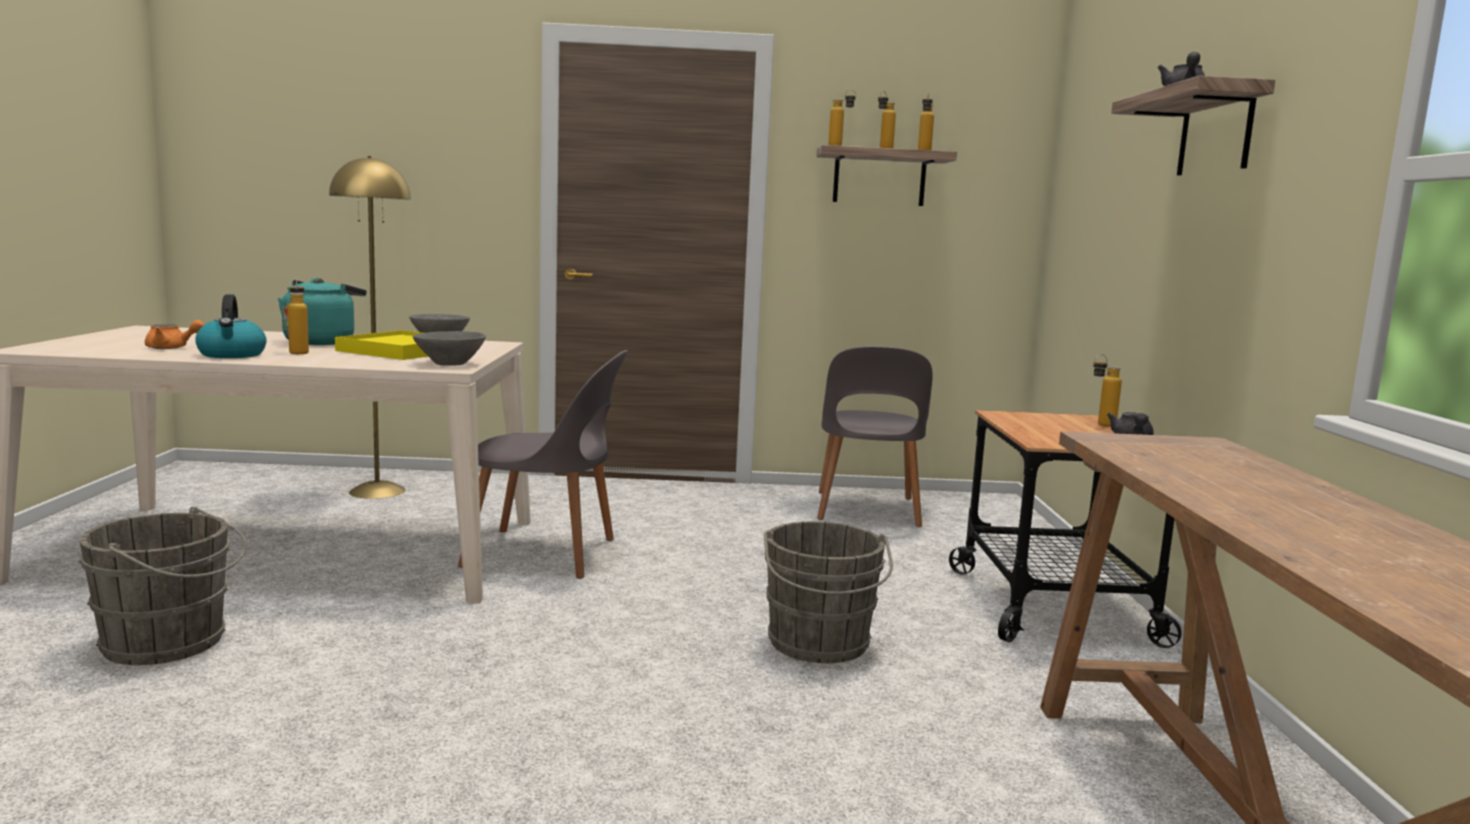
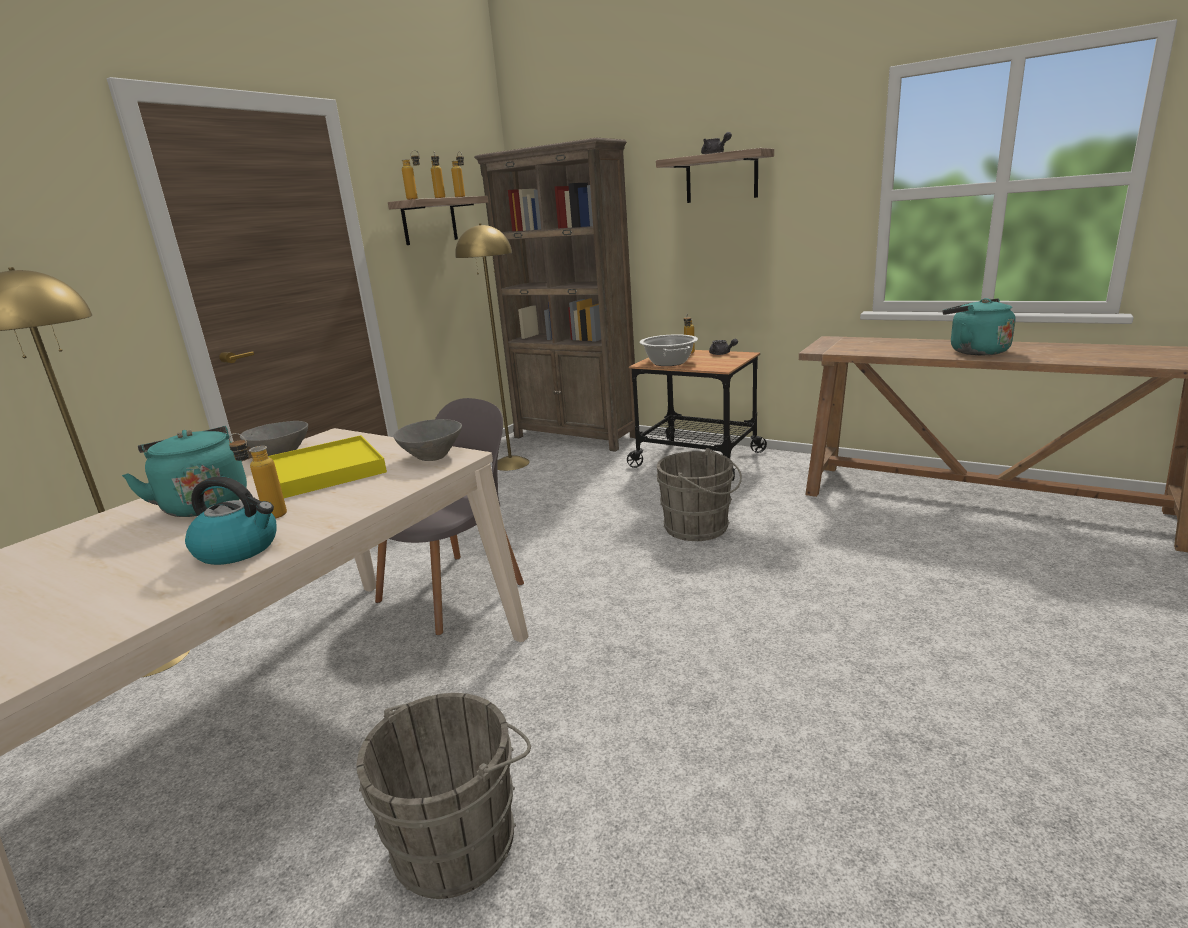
camera: 55 degrees left, 10 degrees up
orange teapot [145,320,204,349] -> none
grey chair [817,346,933,527] -> yellow floor lamp [455,223,530,471]
none -> brown bookcase [474,138,636,452]
none -> cooking pot [640,334,698,366]
none -> turquoise kettle [943,298,1016,355]

